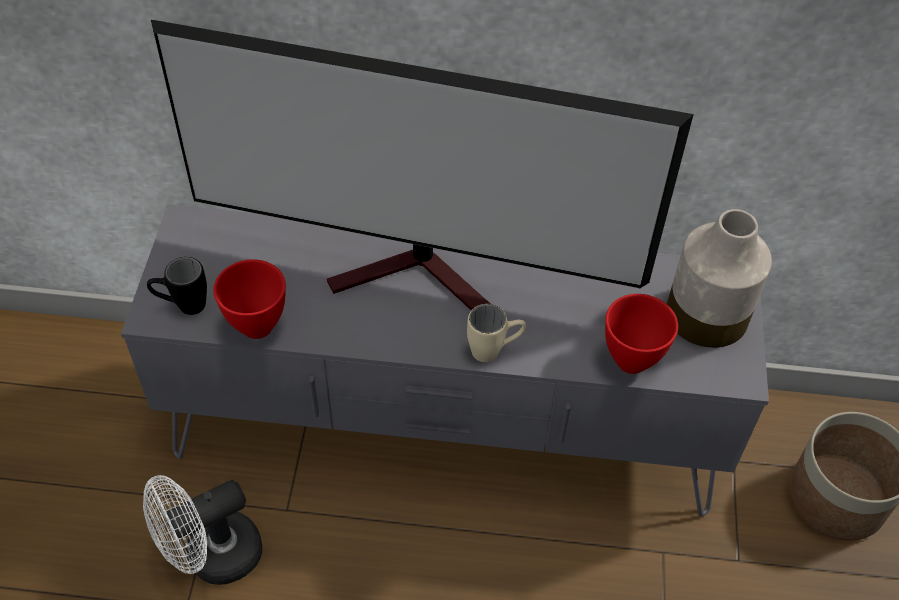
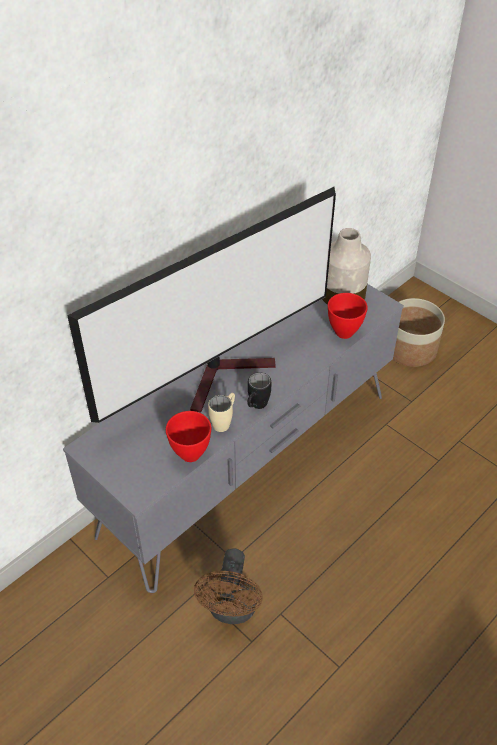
camera: 50 degrees left, 5 degrees down
white fan [143,475,262,585] -> brown fan [194,548,263,624]
black mug [147,257,207,315] -> black mug moved to [247,372,271,409]
beige mug [467,304,526,362] -> beige mug moved to [208,393,235,432]

